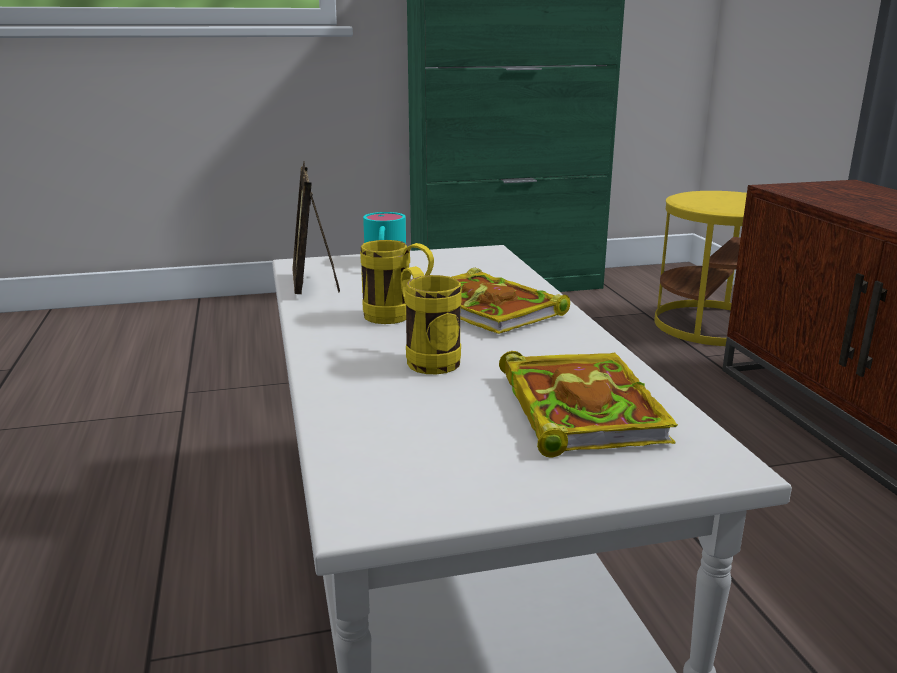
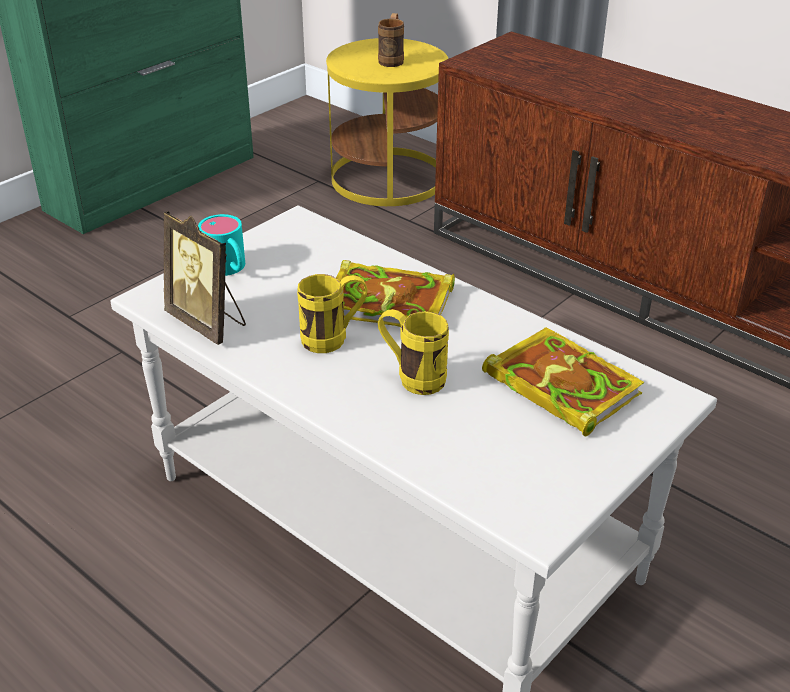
camera: 35 degrees left, 15 degrees up
none -> brown mug [378,13,404,67]

